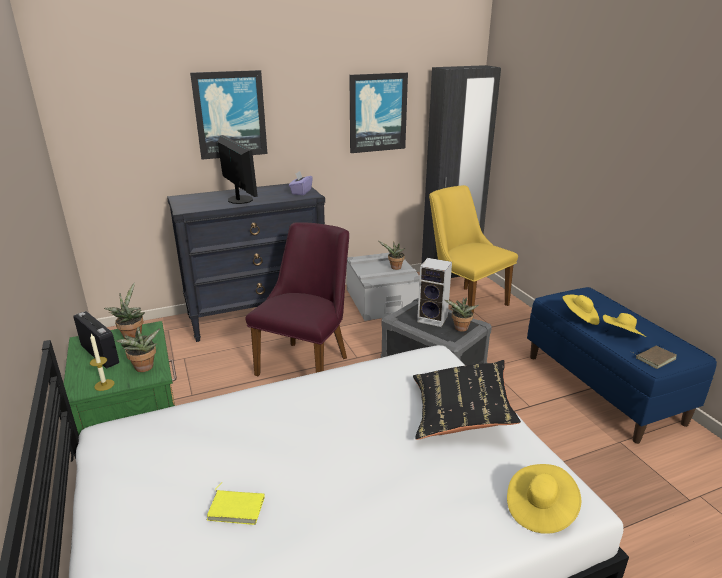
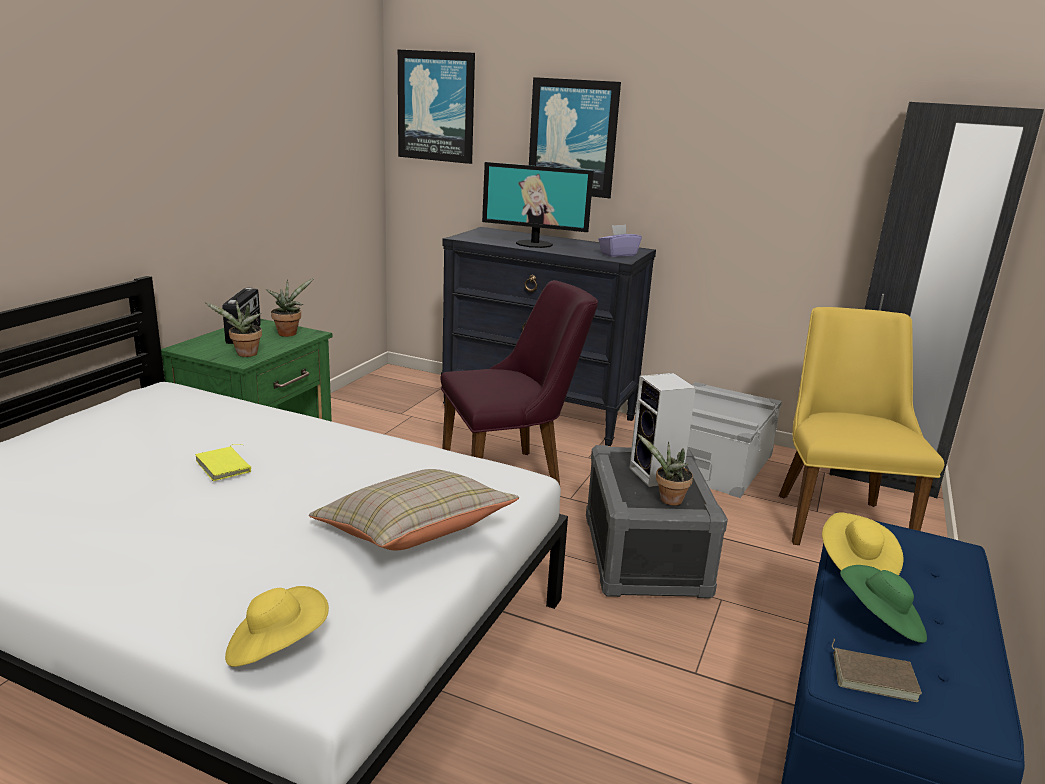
camera: 45 degrees right, 5 degrees down
candle [90,334,115,391] -> none
yellow book [207,482,265,525] -> yellow book moved to [195,444,251,481]
monitor [218,135,258,204] -> monitor turned 90 degrees clockwise [482,162,594,248]
picture [349,73,408,153] -> picture moved to [398,50,475,164]
potted plant [378,241,405,270] -> none
black pillow [413,360,521,440] -> beige pillow [309,469,519,550]
yellow hat [603,313,646,337] -> green hat [840,565,927,643]

